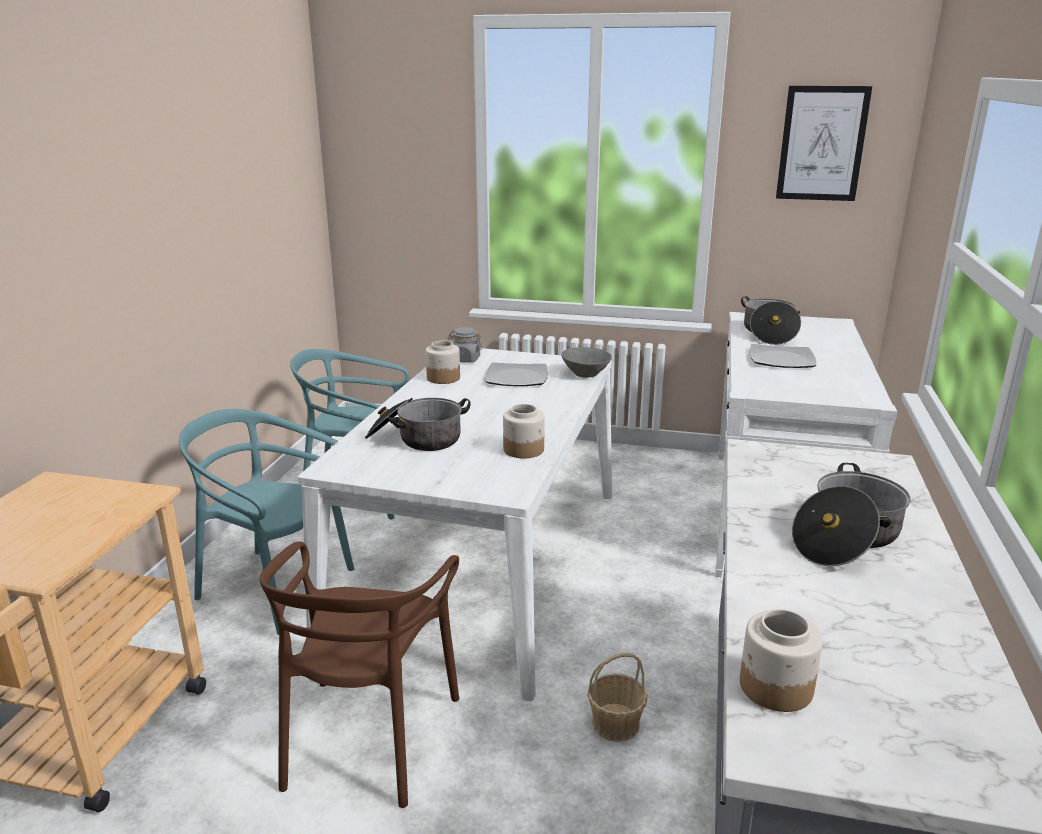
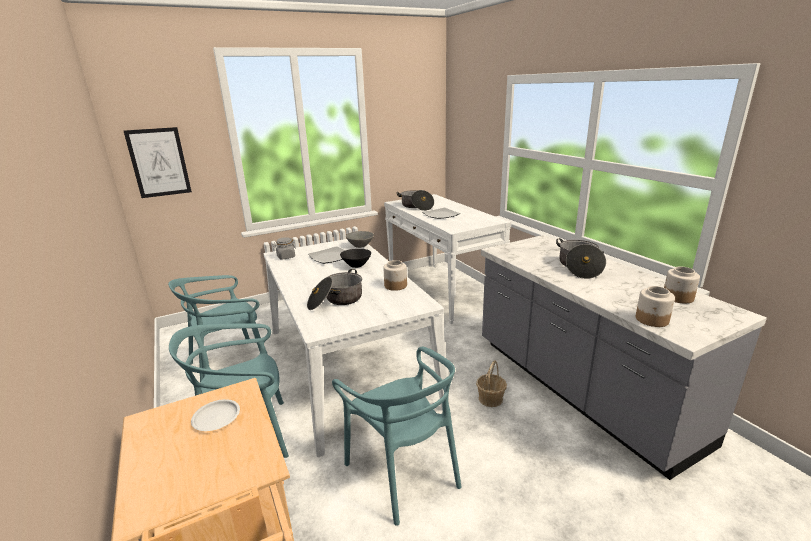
camera: 40 degrees left, 0 degrees up
brown chair [260,541,459,808] -> turquoise chair [332,347,461,526]
jar [426,341,460,384] -> jar moved to [664,267,700,303]
picture [776,86,872,201] -> picture moved to [124,127,192,198]
none -> white plate [191,399,240,431]
none -> black bowl [340,249,371,268]

